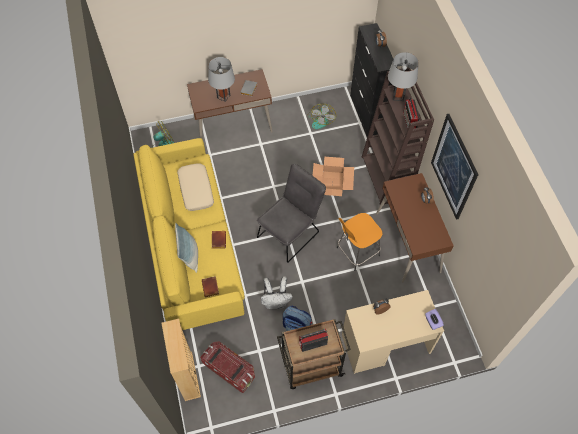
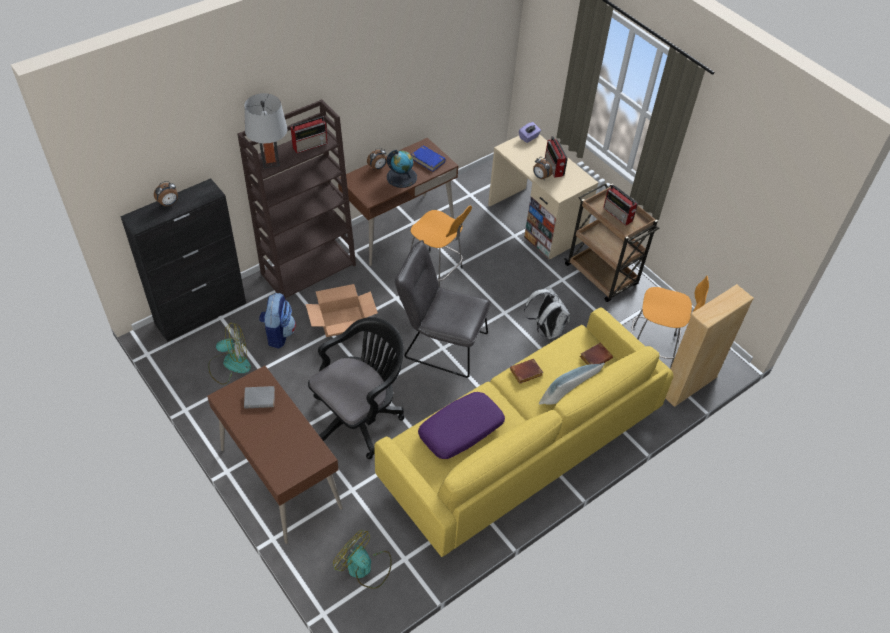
camera: 115 degrees left, 10 degrees down
beige pillow [177,163,214,211] -> purple pillow [418,392,505,459]
storage box [200,341,255,393] -> orange stool [631,276,709,369]
grey table lamp [208,57,235,102] -> none
backpack [283,306,312,331] -> backpack moved to [259,293,296,349]
picture [431,114,479,220] -> none
none -> black office chair [308,317,405,459]
none -> globe [387,150,417,188]
none -> blue book [411,145,446,172]
none -> radio [545,136,568,178]

